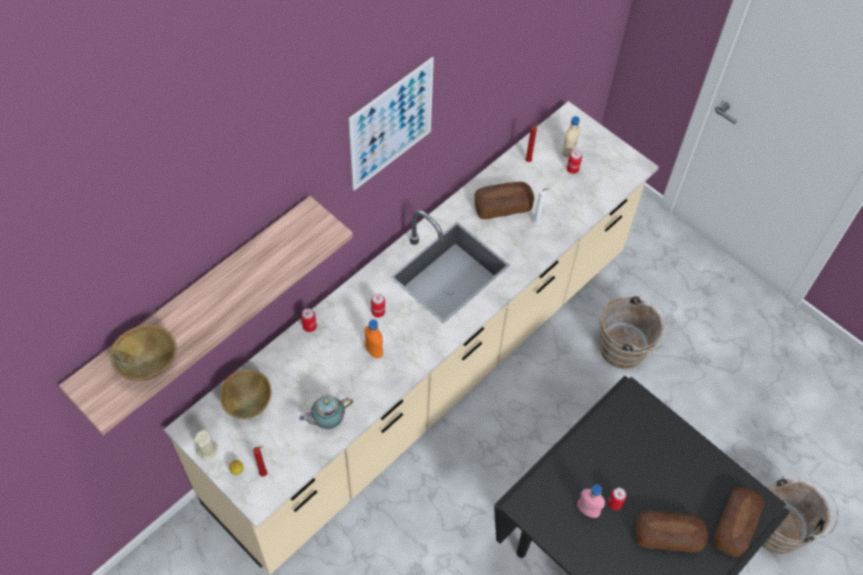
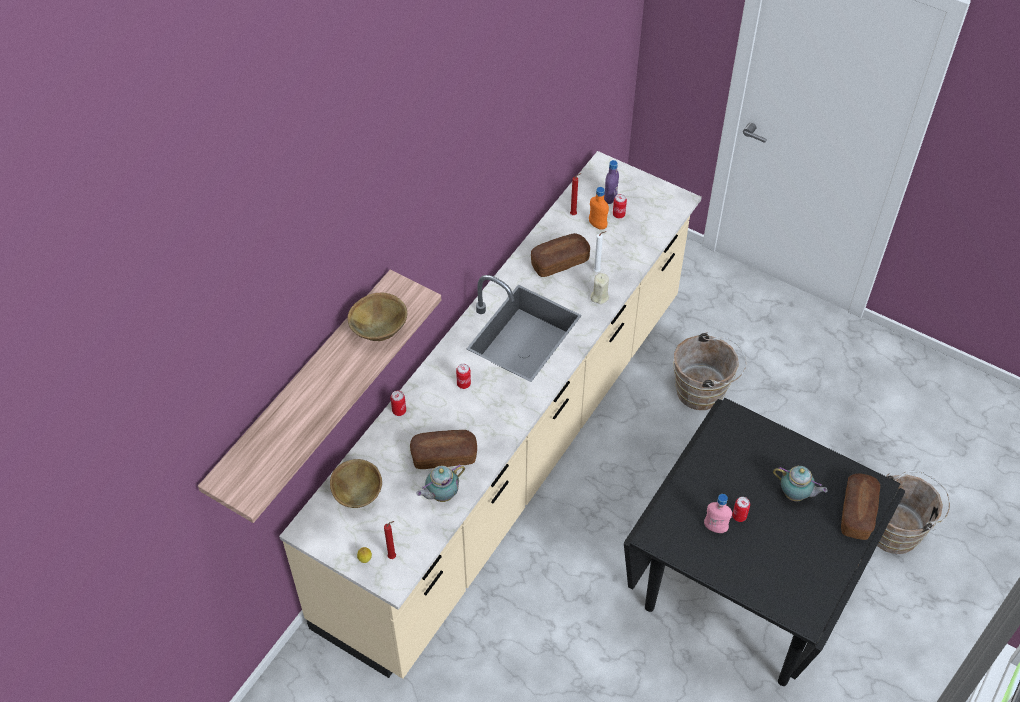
camera: 10 degrees left, 5 degrees down
brown bowl [110,324,177,381] -> brown bowl moved to [348,292,407,341]
beige candle [194,430,218,460] -> beige candle moved to [590,273,609,304]
picture [348,57,434,191] -> none
orange bottle [365,320,383,358] -> orange bottle moved to [589,187,609,230]
beige bottle [562,116,580,157] -> purple bottle [604,160,619,204]
bread [636,511,708,553] -> bread moved to [410,430,477,469]
none -> teapot [773,466,828,501]

